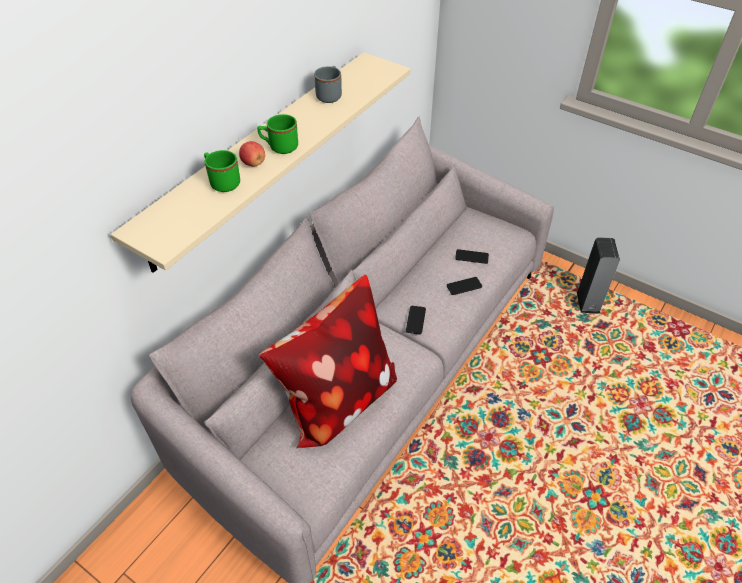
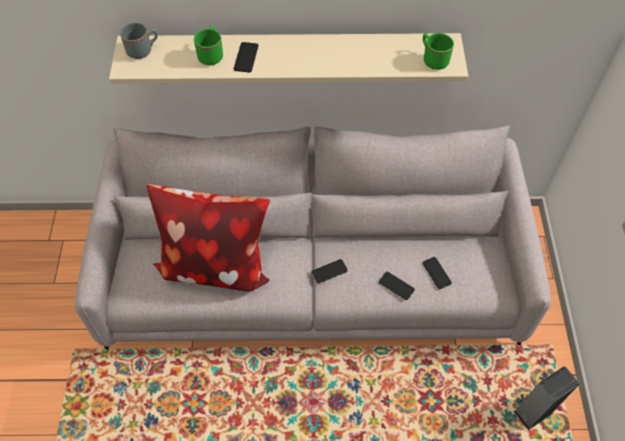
camera: 55 degrees right, 10 degrees up
apple [239,141,265,167] -> phone [234,42,258,72]
green mug [258,114,298,154] -> green mug moved to [423,33,454,70]
grey mug [314,66,342,103] -> grey mug moved to [120,22,158,59]

